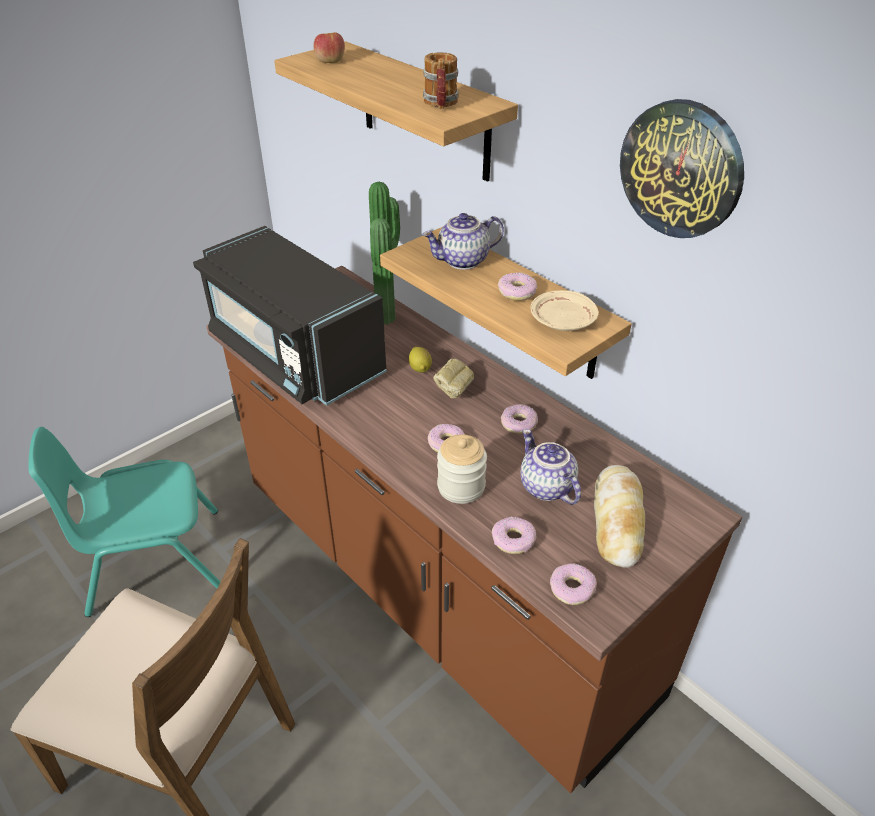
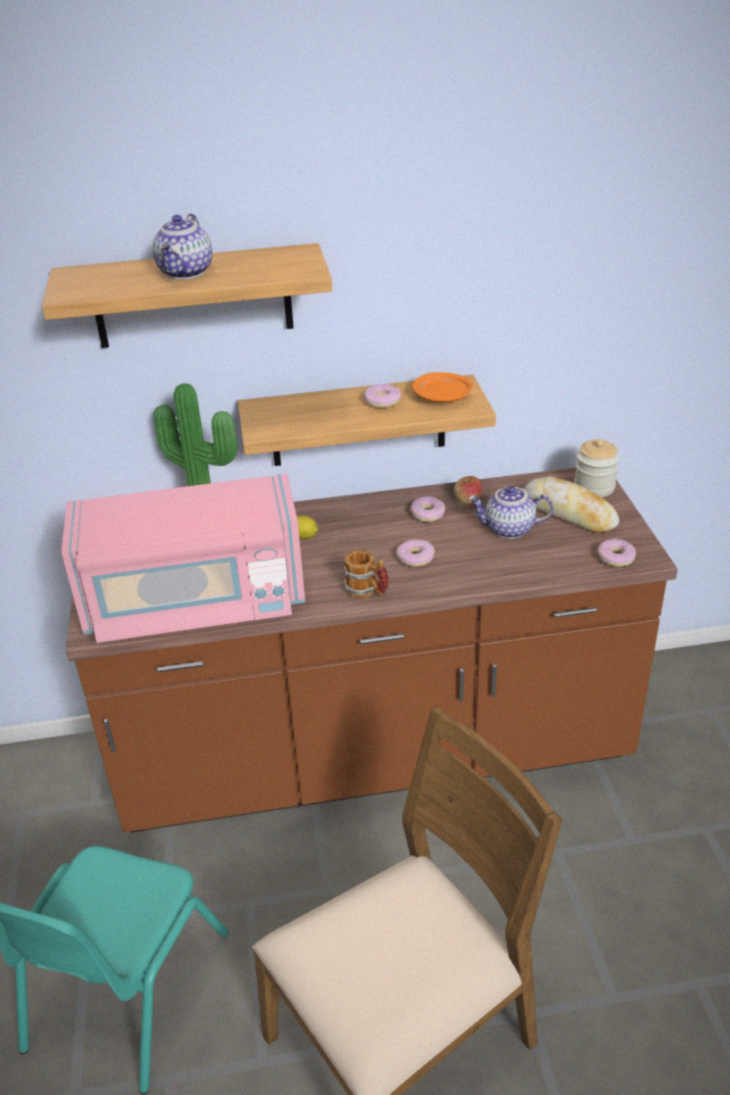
camera: 55 degrees left, 5 degrees down
black microwave [193,226,386,406] -> pink microwave [61,474,305,643]
apple [313,32,345,63] -> apple moved to [454,476,482,505]
teapot [422,213,504,270] -> teapot moved to [153,214,212,279]
mug [423,52,459,109] -> mug moved to [344,550,389,598]
bread [433,359,474,398] -> none
jar [437,434,487,504] -> jar moved to [574,439,619,497]
donut [492,517,536,554] -> none
beige plate [531,290,599,331] -> orange plate [412,372,473,402]
wall clock [620,99,744,238] -> none

